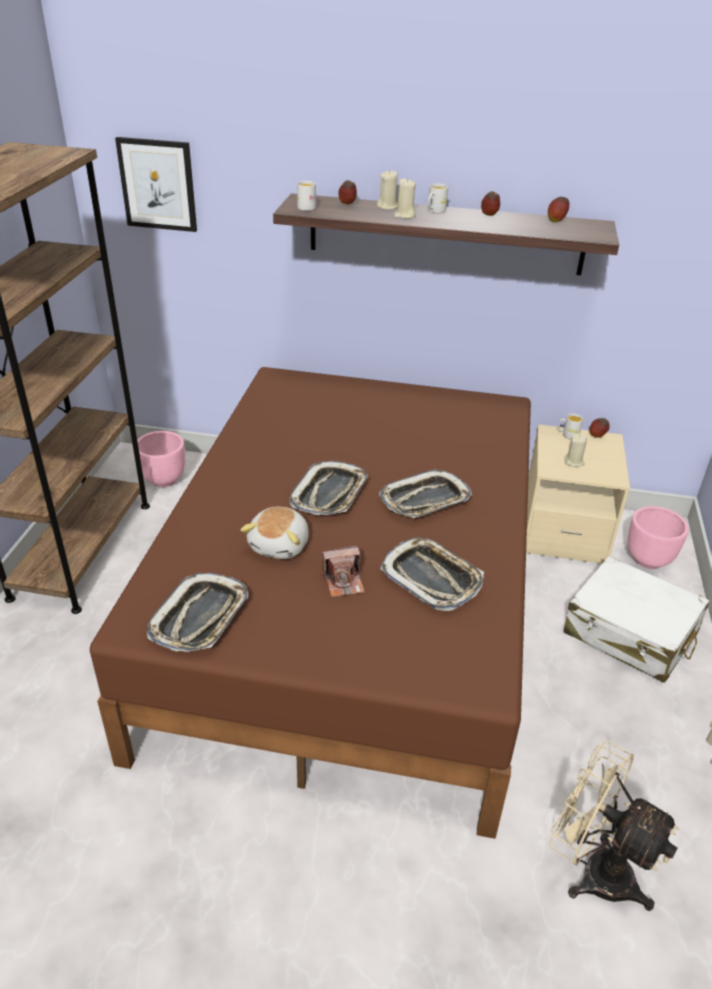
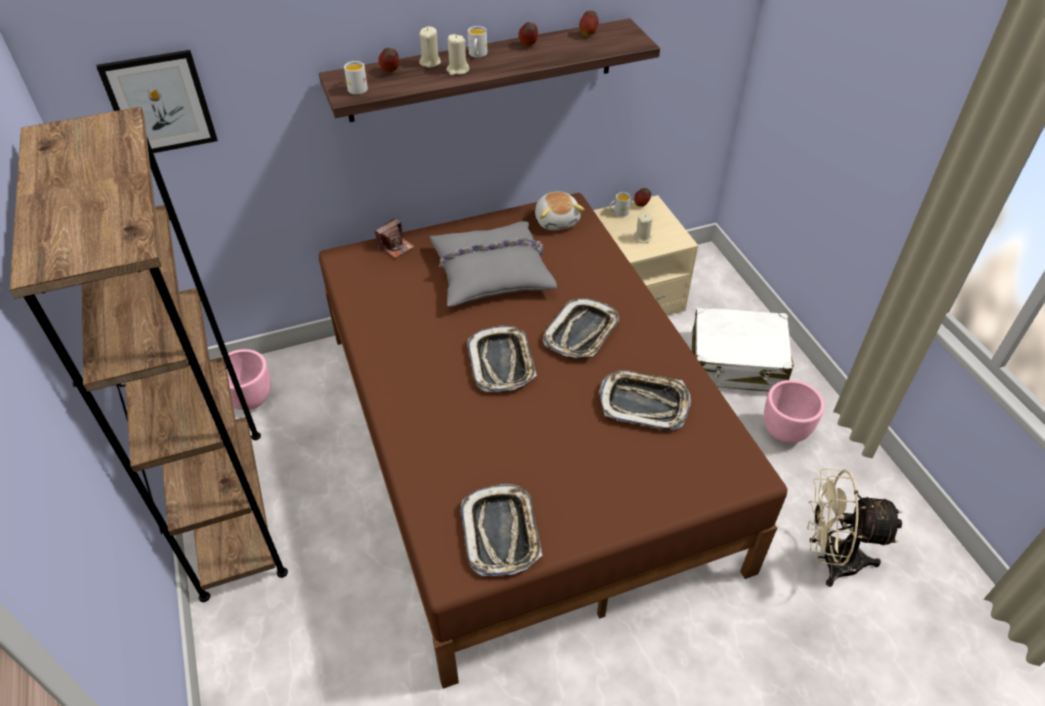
camera: 30 degrees left, 10 degrees up
plush toy [240,507,309,559] -> plush toy moved to [535,192,584,230]
camera [322,545,365,597] -> camera moved to [375,218,415,258]
pink planter [628,506,689,569] -> pink planter moved to [764,380,825,443]
none -> grey pillow [430,221,557,307]

